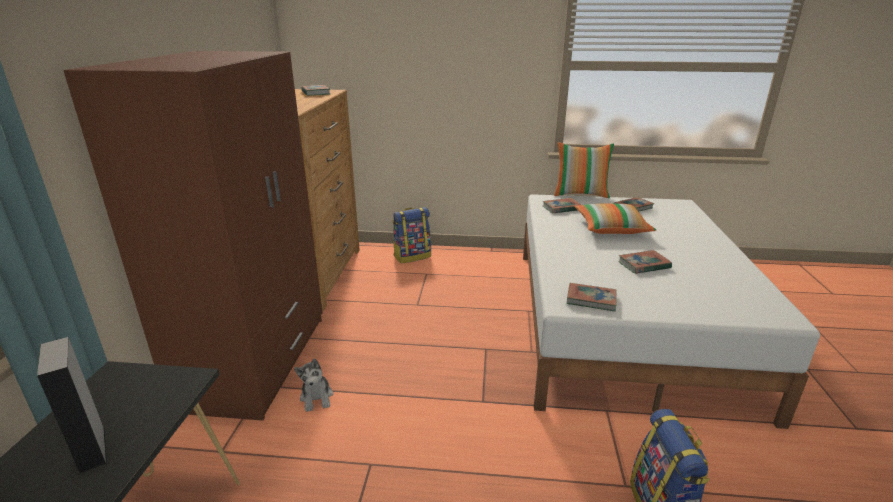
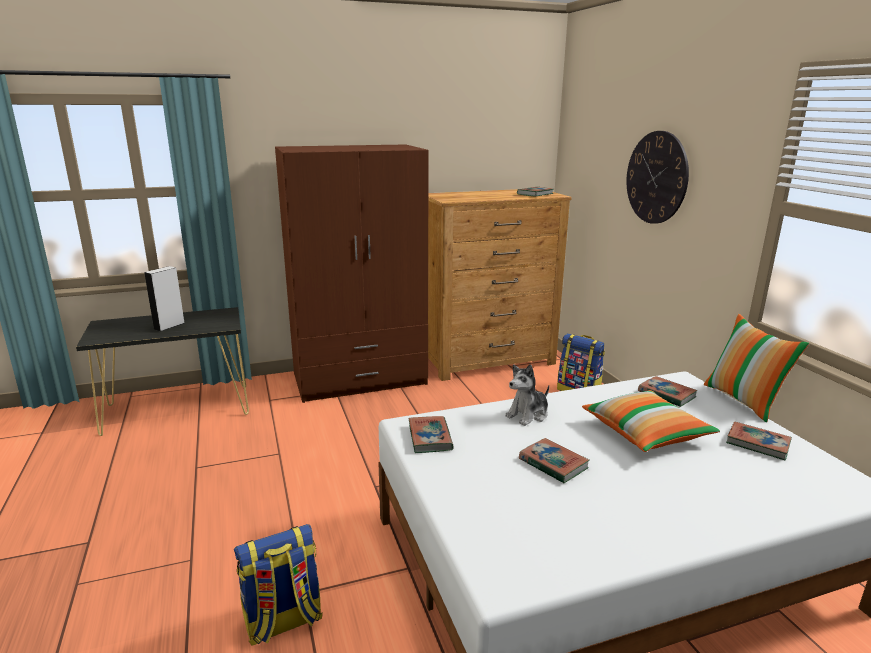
camera: 65 degrees right, 5 degrees down
plush toy [294,358,333,412] -> plush toy moved to [505,364,549,426]
none -> wall clock [626,131,689,224]

